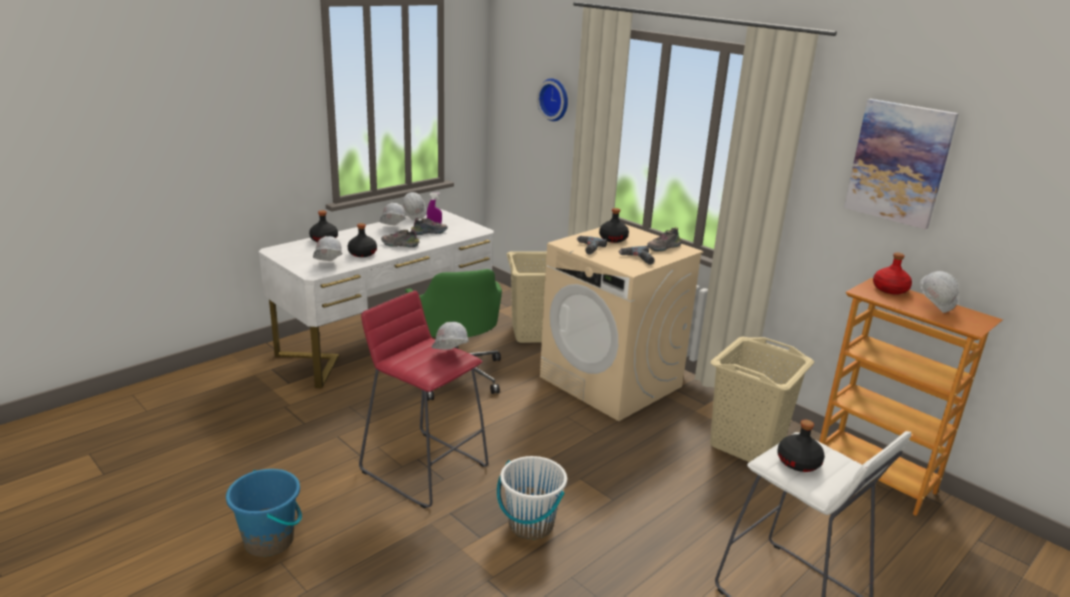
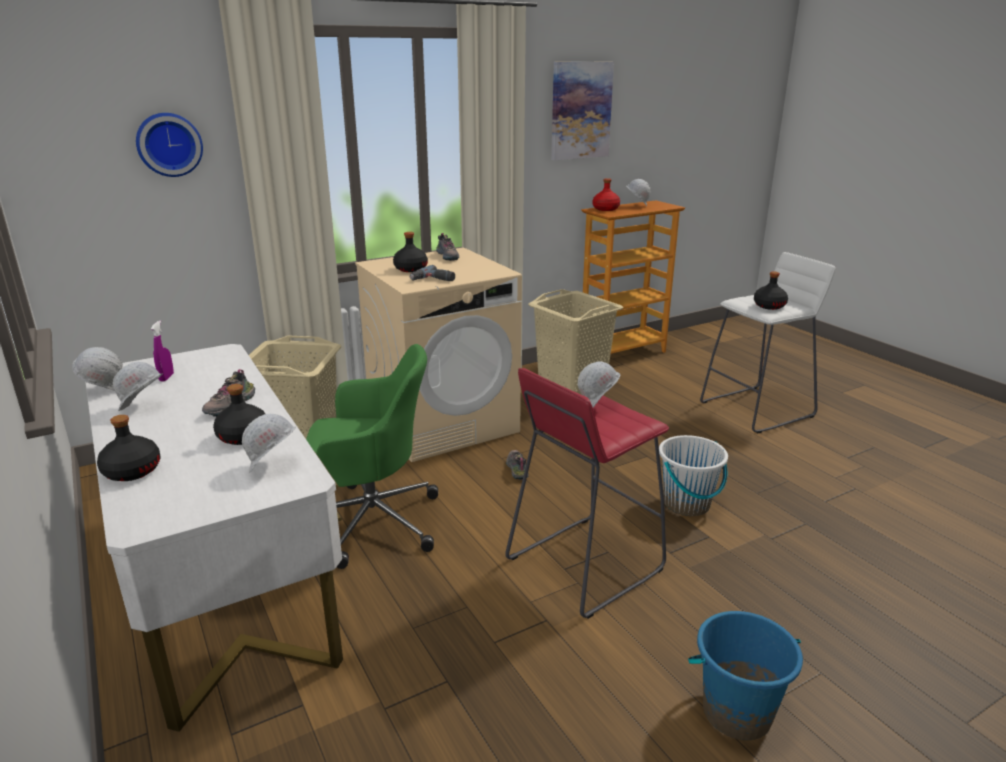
camera: 75 degrees left, 0 degrees up
shoe [411,218,448,235] -> shoe moved to [506,450,528,480]
power drill [619,246,655,265] -> none

